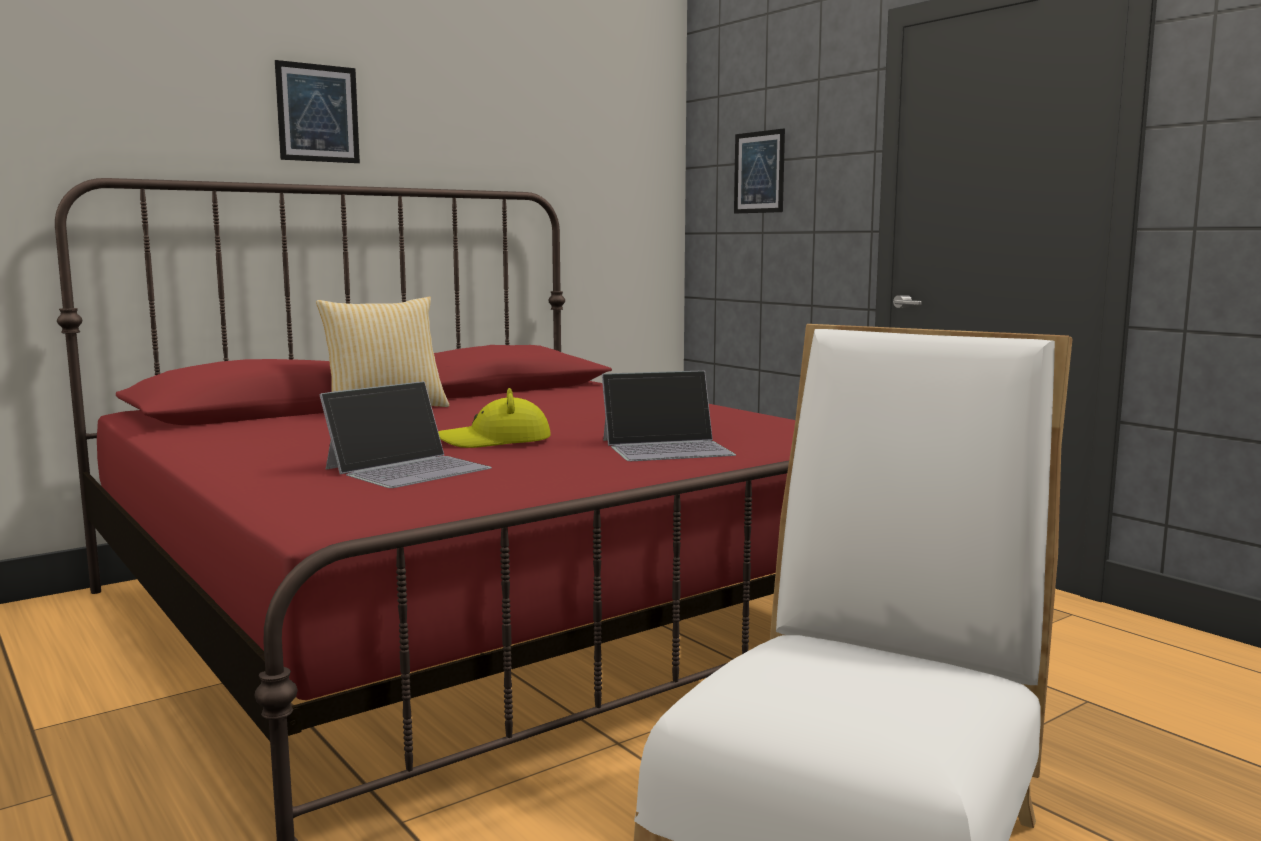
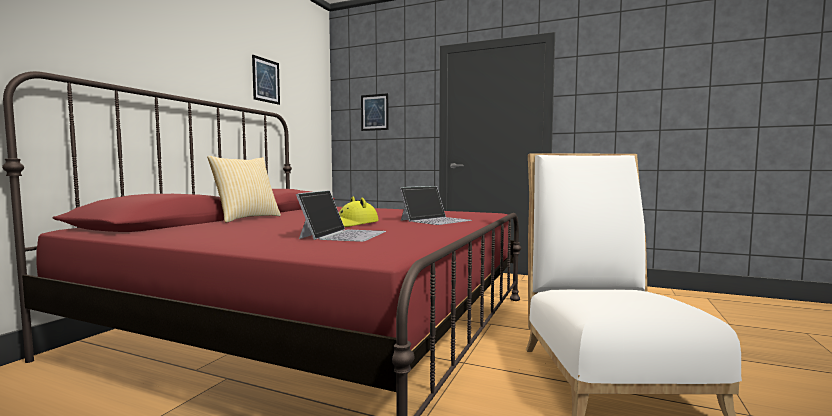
camera: 30 degrees left, 5 degrees down
picture [275,60,360,163] -> picture moved to [252,55,280,105]

